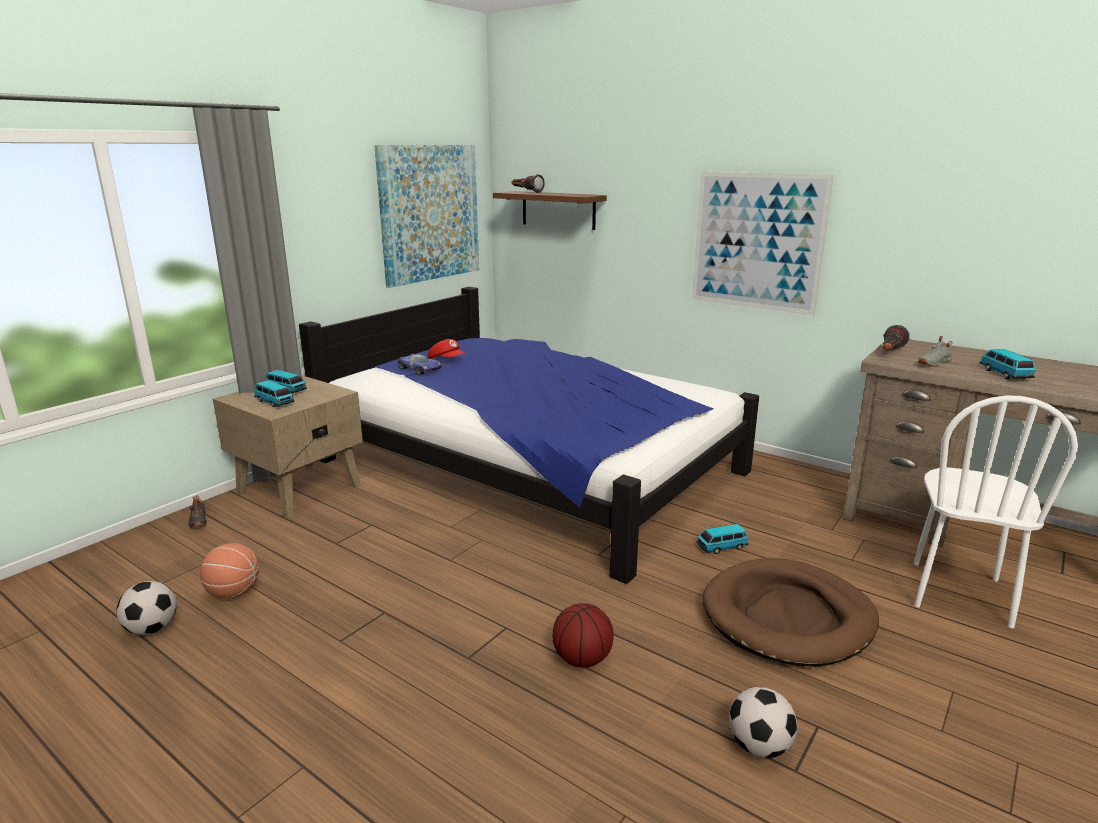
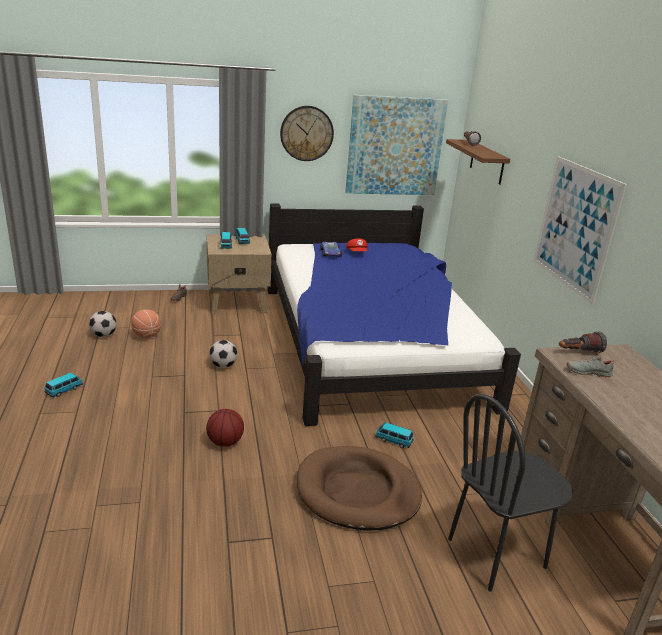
camera: 40 degrees right, 5 degrees up
football [729,687,797,758] -> football moved to [209,340,238,368]
white chair [914,395,1078,628] -> black chair [448,394,573,592]
toy car [980,349,1035,379] -> toy car moved to [44,373,83,398]
none -> wall clock [280,106,334,161]

